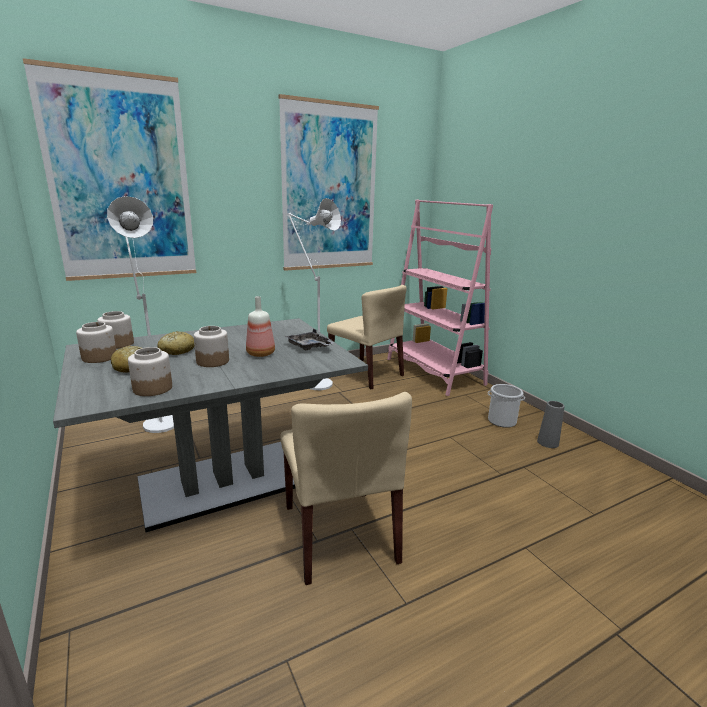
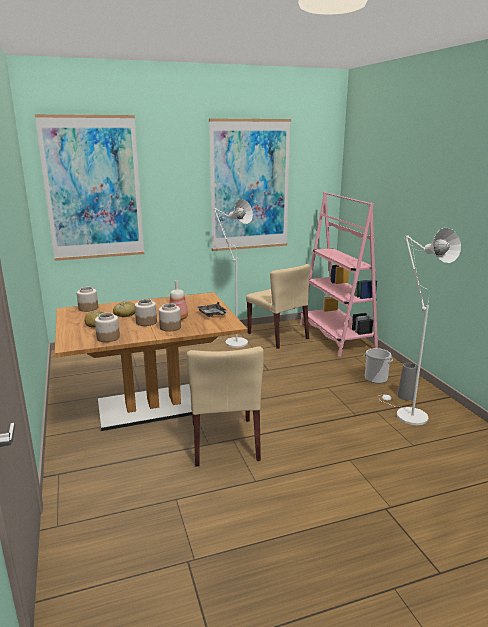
camera: 10 degrees right, 0 degrees up
grey dining table [53,318,368,533] -> brown dining table [55,292,248,431]
jar [76,322,116,363] -> jar moved to [159,303,181,331]
white floor lamp [107,196,174,433] -> white floor lamp moved to [379,228,461,425]

